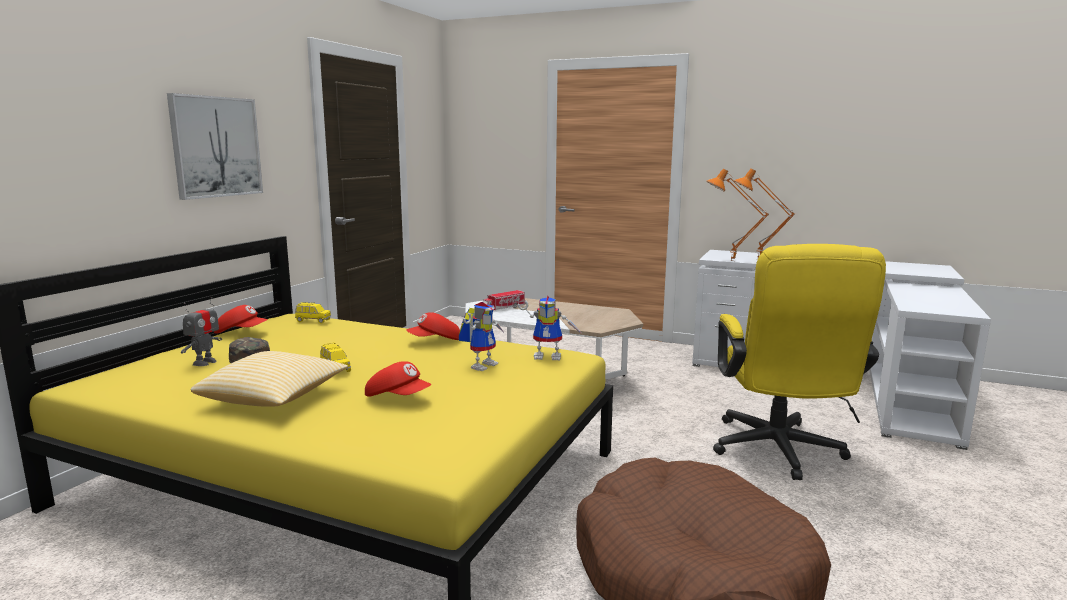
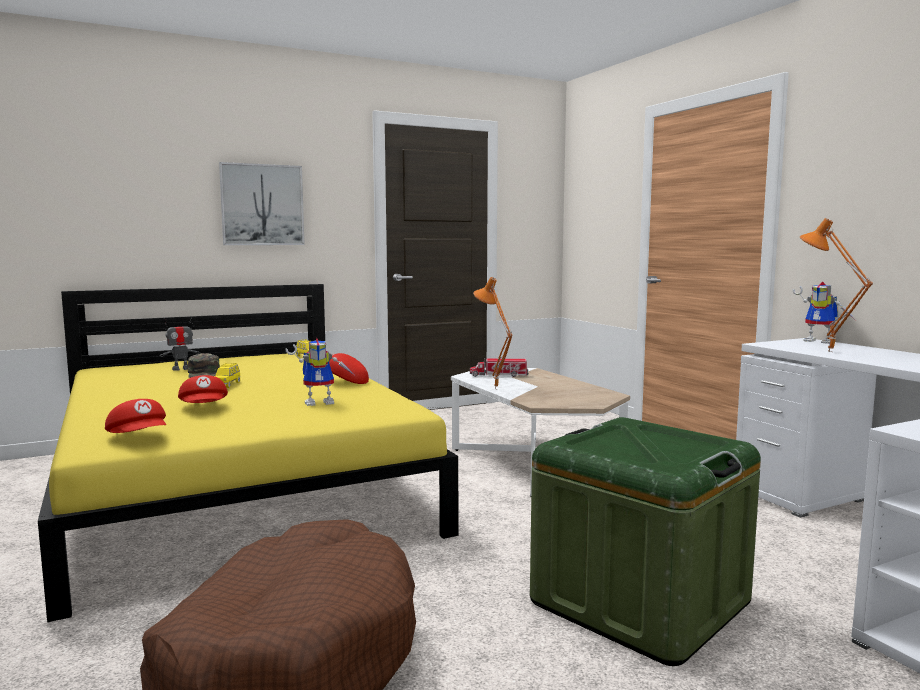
camera: 40 degrees right, 5 degrees down
pillow [191,351,348,407] -> none
red cap [214,305,268,334] -> red cap moved to [105,399,166,433]
toy robot [518,296,582,360] -> toy robot moved to [793,282,855,344]
orange table lamp [706,169,769,261] -> orange table lamp moved to [473,277,512,389]
yellow office chair [713,244,886,480] -> green storage box [530,417,761,666]

